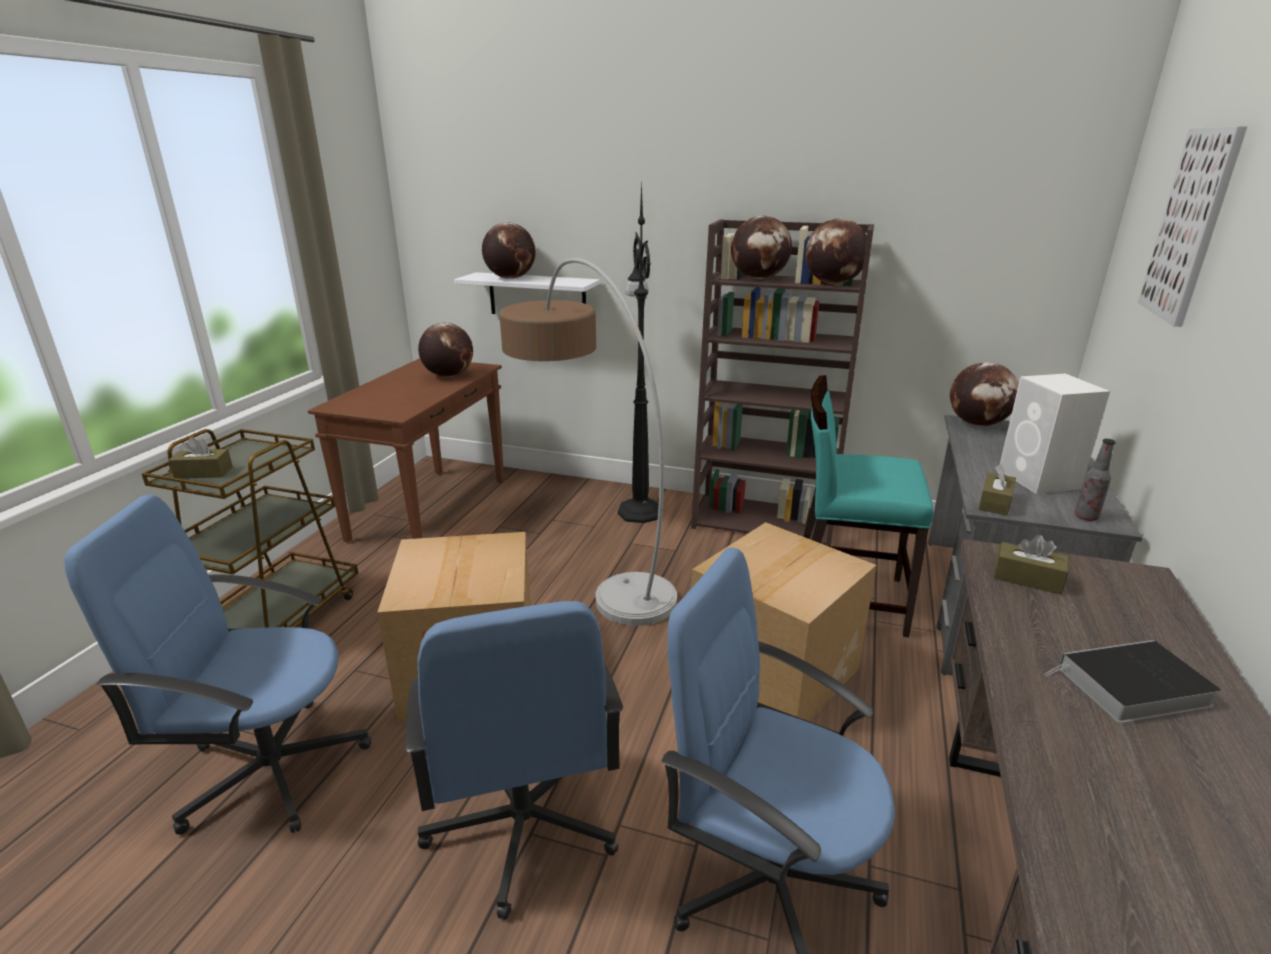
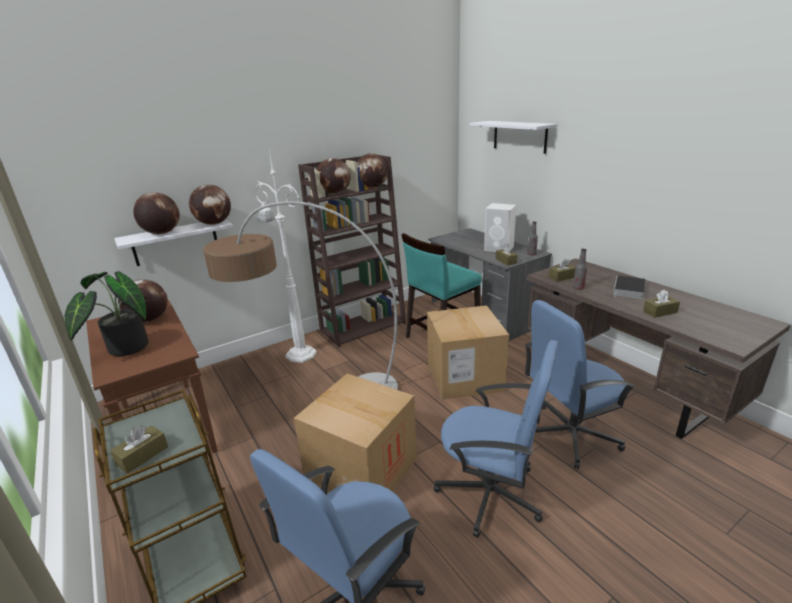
camera: 50 degrees left, 0 degrees up
black floor lamp [618,180,659,523] -> white floor lamp [255,149,317,363]
globe [950,362,1019,426] -> globe moved to [189,185,231,225]
picture [1138,126,1247,327] -> white shelf [469,121,557,154]
none -> potted plant [64,271,149,356]
none -> bottle [573,249,587,290]
none -> brown tissue box [643,289,680,318]

